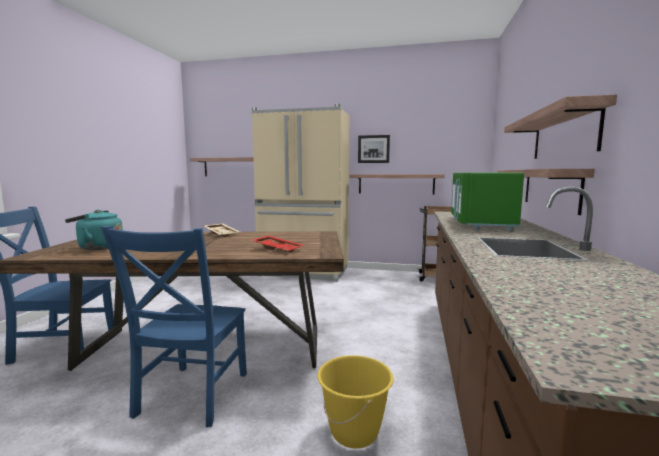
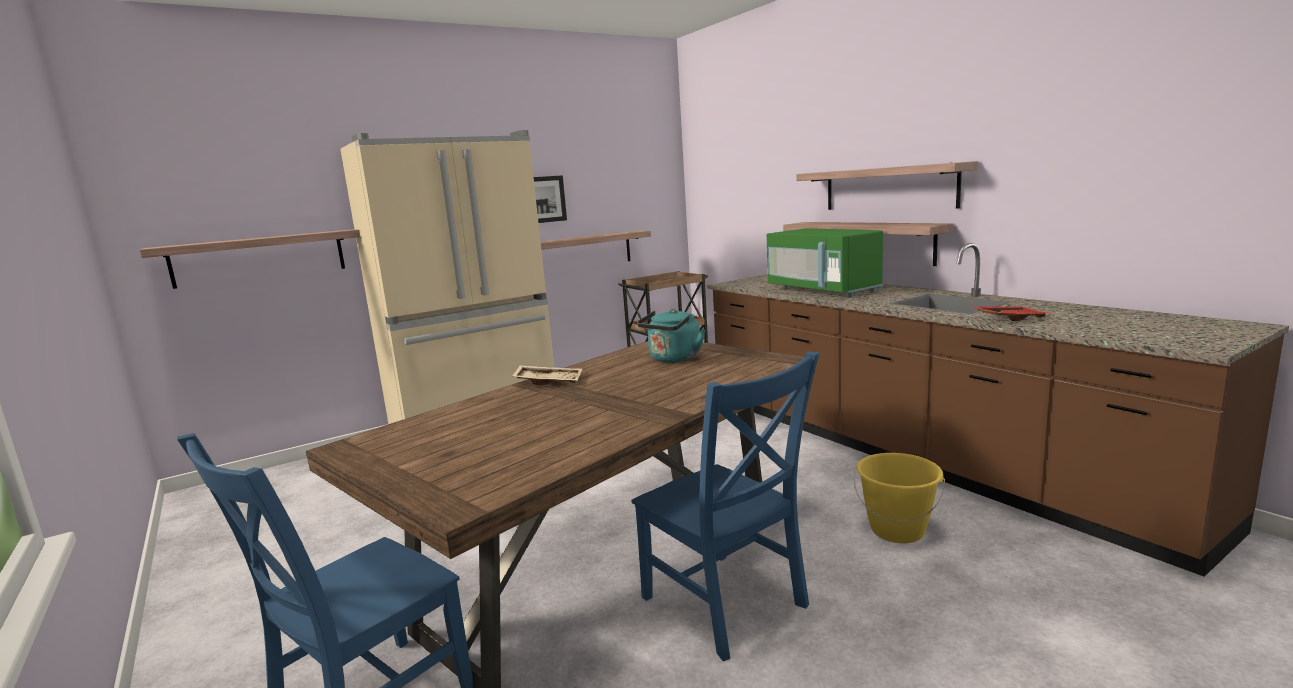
camera: 45 degrees left, 5 degrees up
turquoise kettle [65,210,123,250] -> turquoise kettle moved to [637,309,705,363]
red tray [253,236,303,253] -> red tray moved to [972,306,1052,321]

